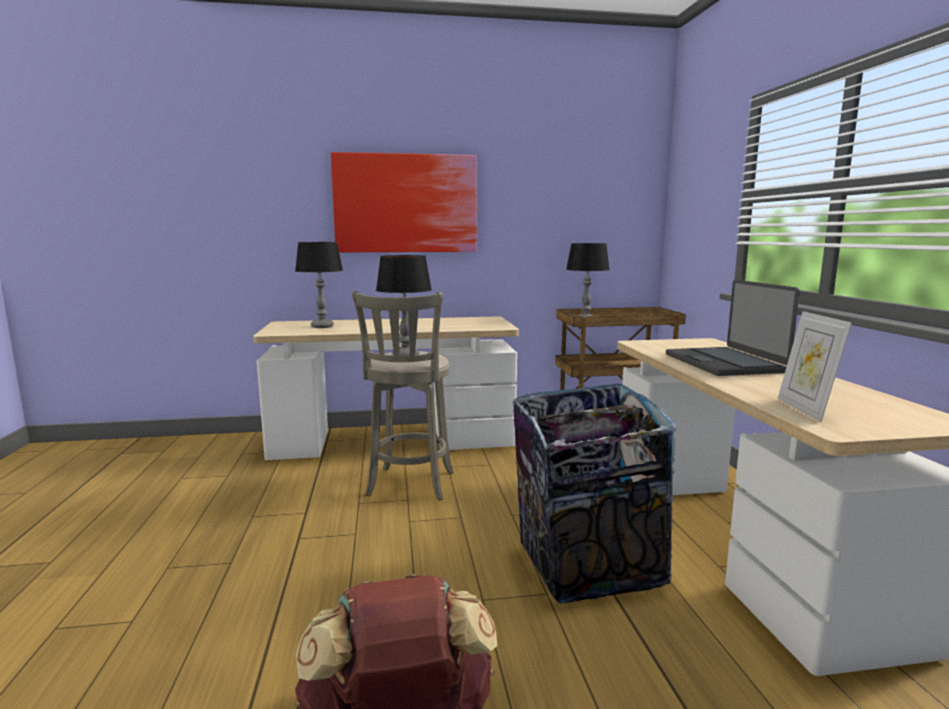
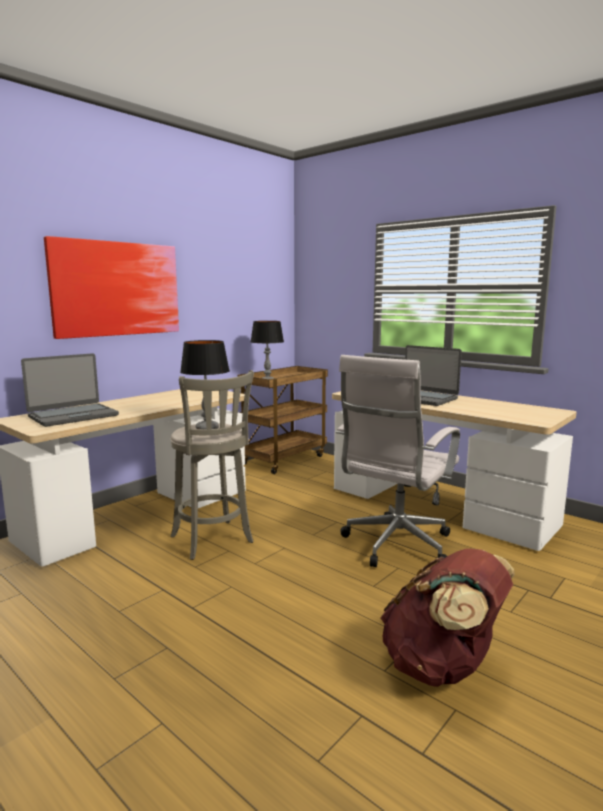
camera: 40 degrees left, 0 degrees up
table lamp [295,242,343,328] -> laptop [21,353,119,427]
trash can [513,384,676,603] -> white office chair [336,355,460,567]
picture frame [777,311,852,422] -> none

